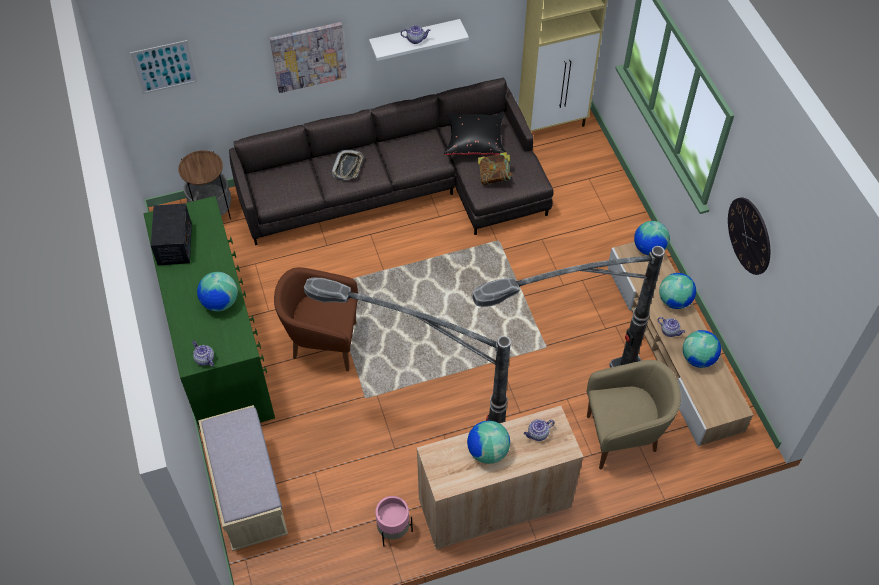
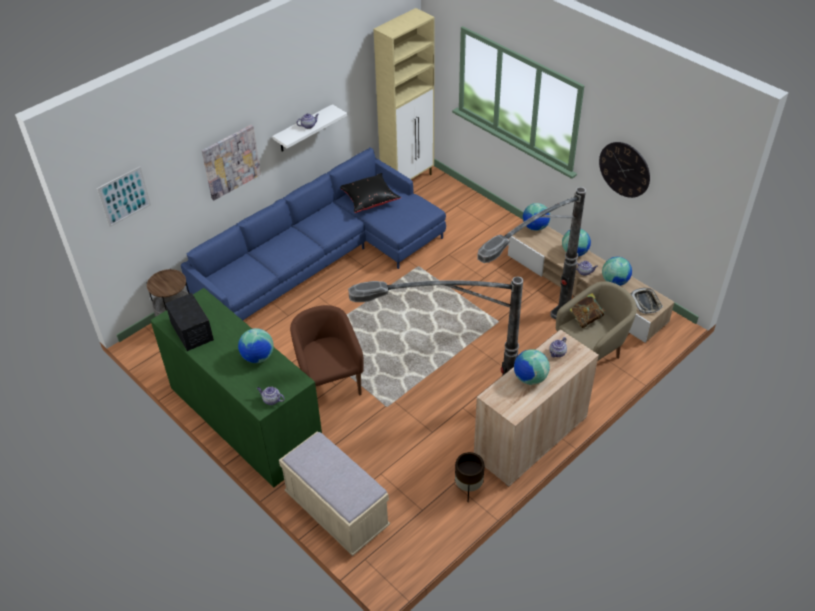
camera: 25 degrees left, 10 degrees down
grey sofa [229,77,554,245] -> blue sofa [181,148,446,320]
brown armchair [274,267,358,371] -> brown armchair turned 90 degrees clockwise [290,305,364,395]
tray [332,150,364,180] -> tray moved to [630,288,663,314]
pink planter [375,496,413,546] -> brown planter [455,452,485,502]
book [478,152,513,185] -> book moved to [570,293,605,328]

